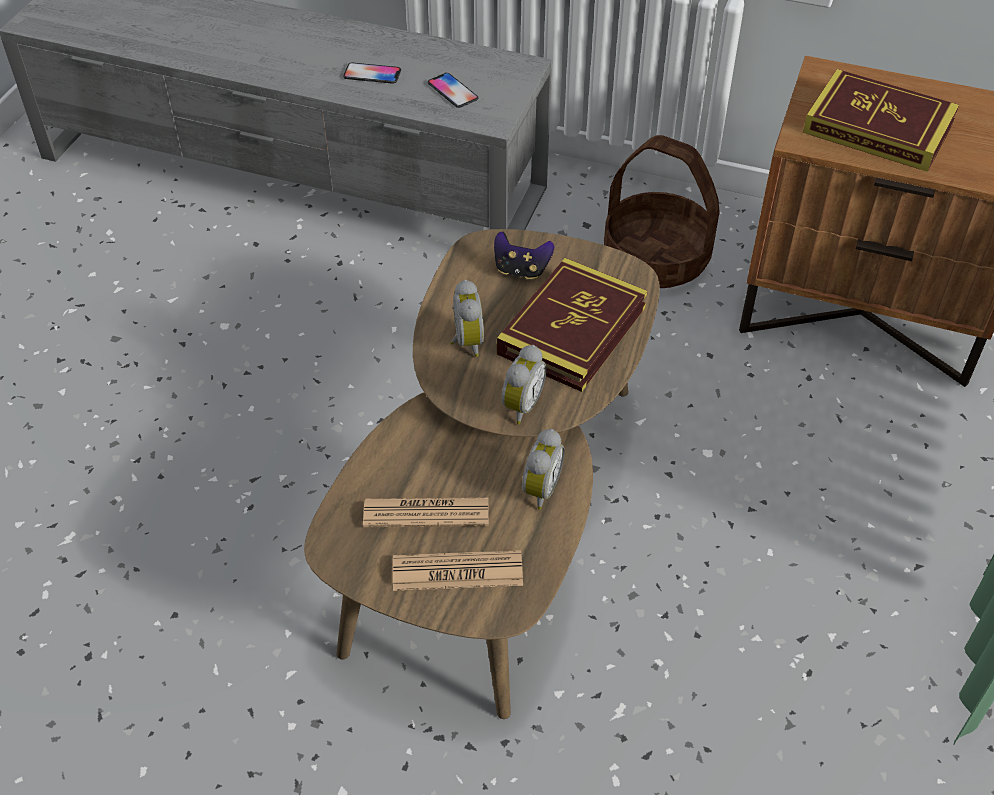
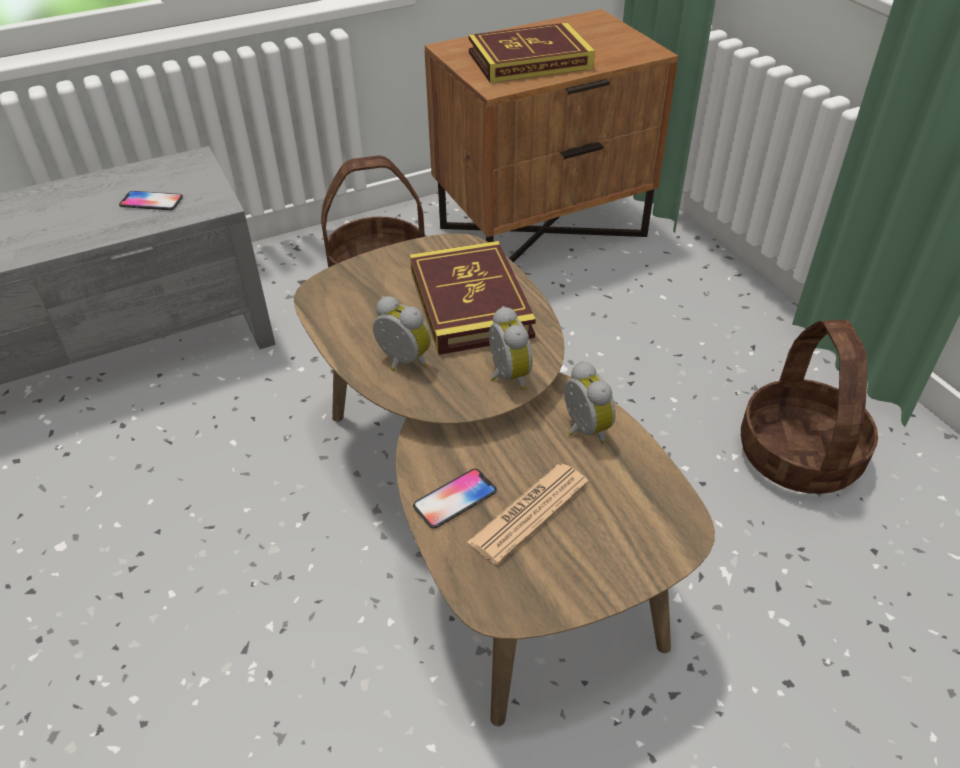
camera: 45 degrees left, 5 degrees down
phone [343,63,401,84] -> phone moved to [413,469,497,528]
newspaper [393,550,523,591] -> none
game controller [494,231,554,279] -> none
none -> basket [741,320,878,494]

